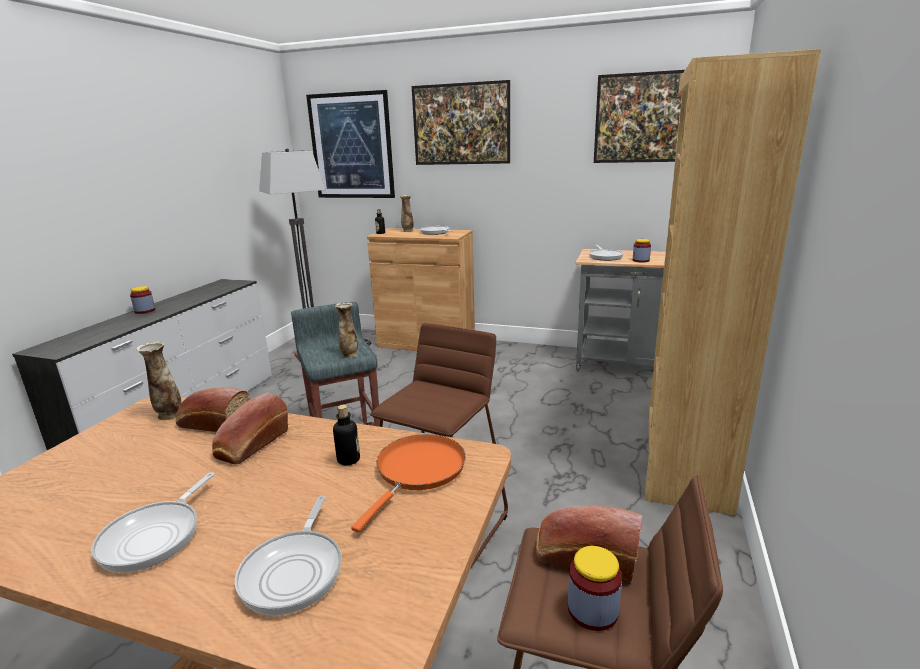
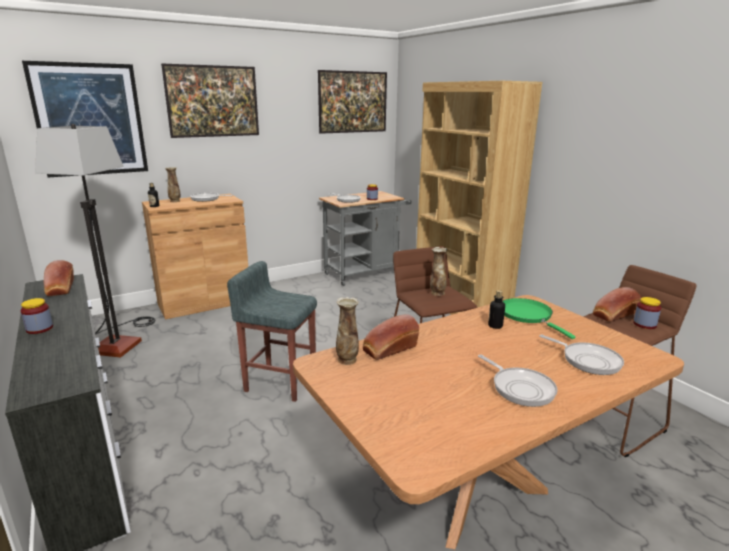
camera: 50 degrees left, 0 degrees up
bread [212,393,288,464] -> bread moved to [44,260,74,296]
vase [335,303,358,358] -> vase moved to [430,247,447,296]
orange frying pan [351,434,466,533] -> green frying pan [502,298,576,339]

